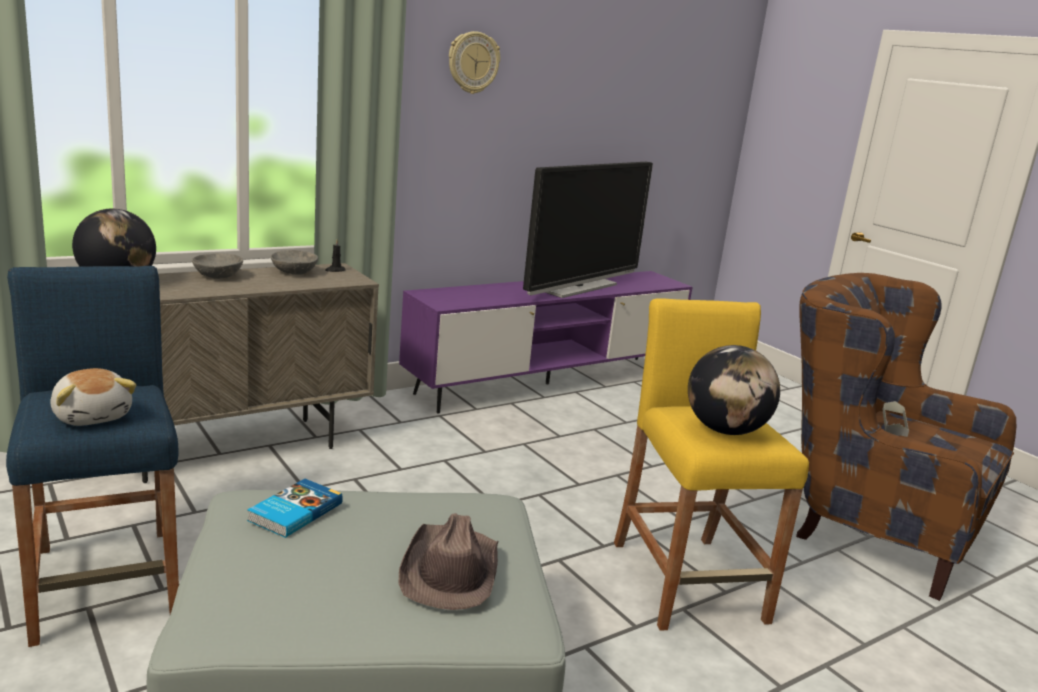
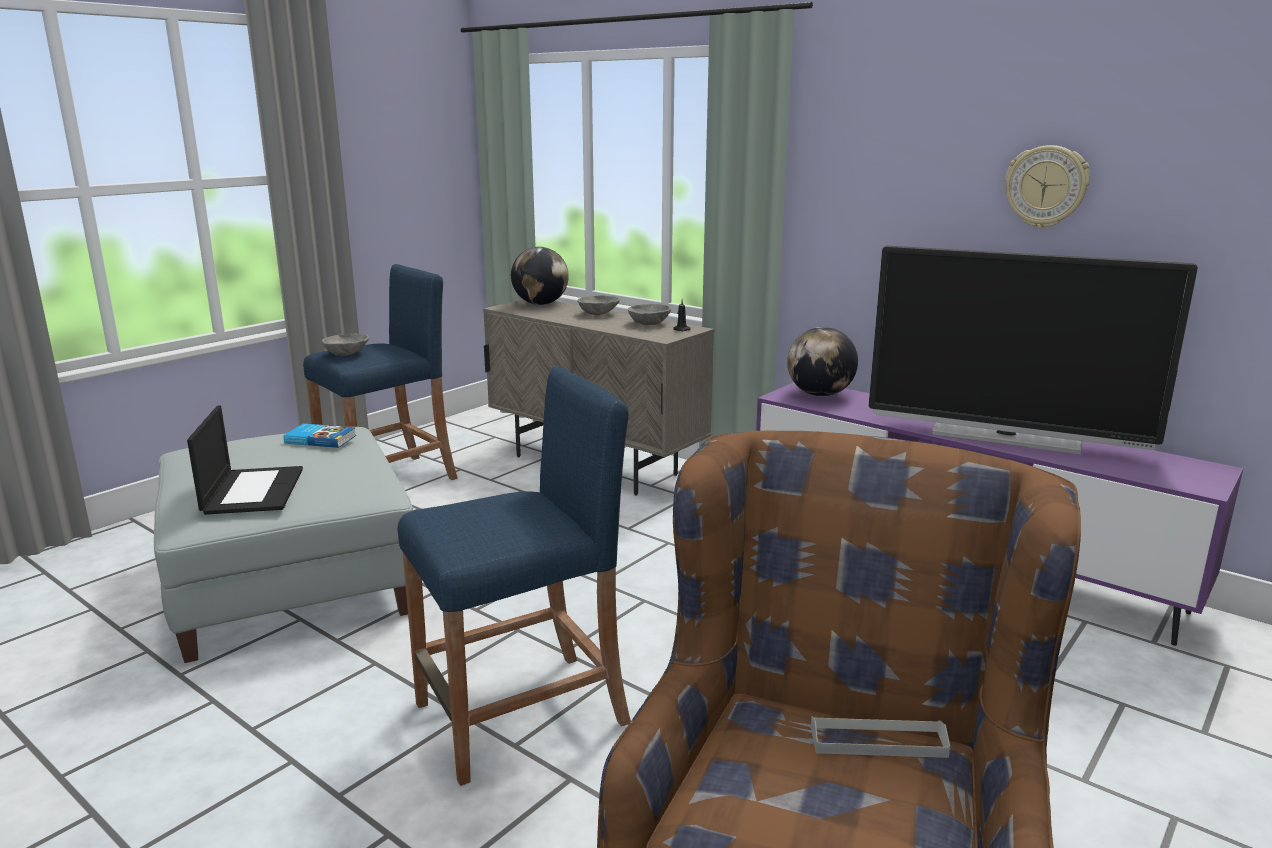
camera: 75 degrees right, 0 degrees up
plush toy [51,368,137,426] -> grey bowl [322,334,369,356]
brown hat [398,513,499,610] -> laptop [187,405,303,515]
wall clock [449,31,500,94] -> wall clock moved to [1005,145,1090,228]
yellow stool [614,298,809,631] -> blue stool [398,366,631,786]
globe [688,345,780,435] -> globe moved to [787,327,858,396]

